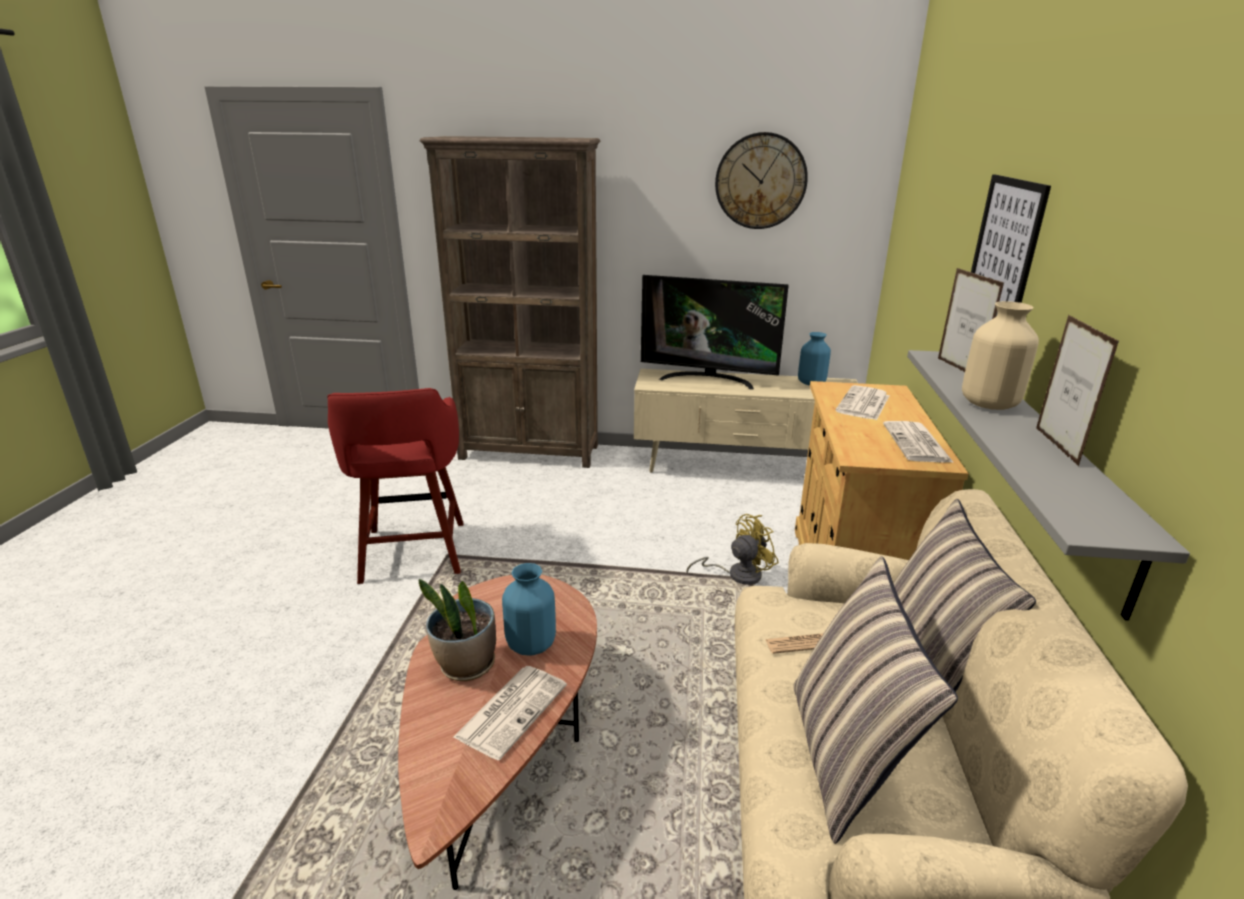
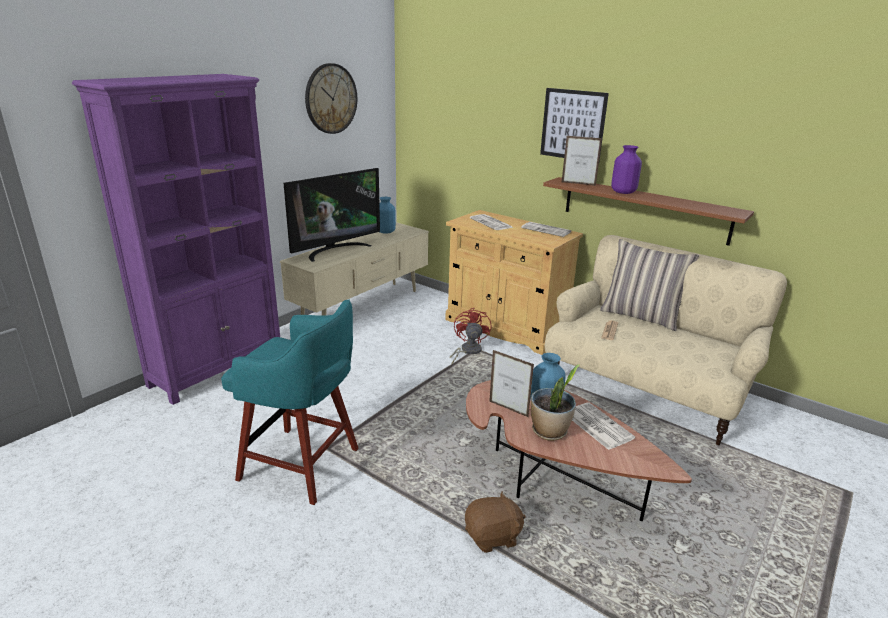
camera: 60 degrees left, 0 degrees up
red stool [327,388,464,584] -> turquoise stool [221,299,359,505]
brown bookcase [419,136,600,468] -> purple bookcase [72,74,280,405]
yellow fan [687,514,779,585] -> red fan [450,308,492,365]
pillow [793,556,958,844] -> none
grey shelf [907,350,1190,621] -> brown shelf [543,177,754,246]
beige vase [962,301,1039,410] -> purple vase [611,145,642,194]
picture frame [1036,315,1119,466] -> picture frame moved to [489,350,534,418]
none -> brown plush toy [465,491,525,553]

